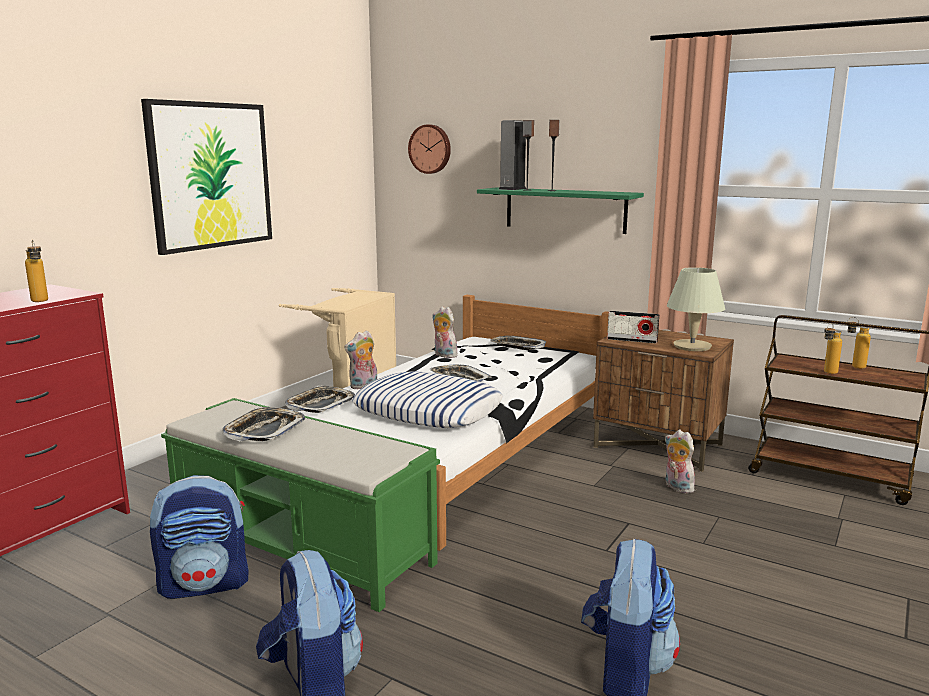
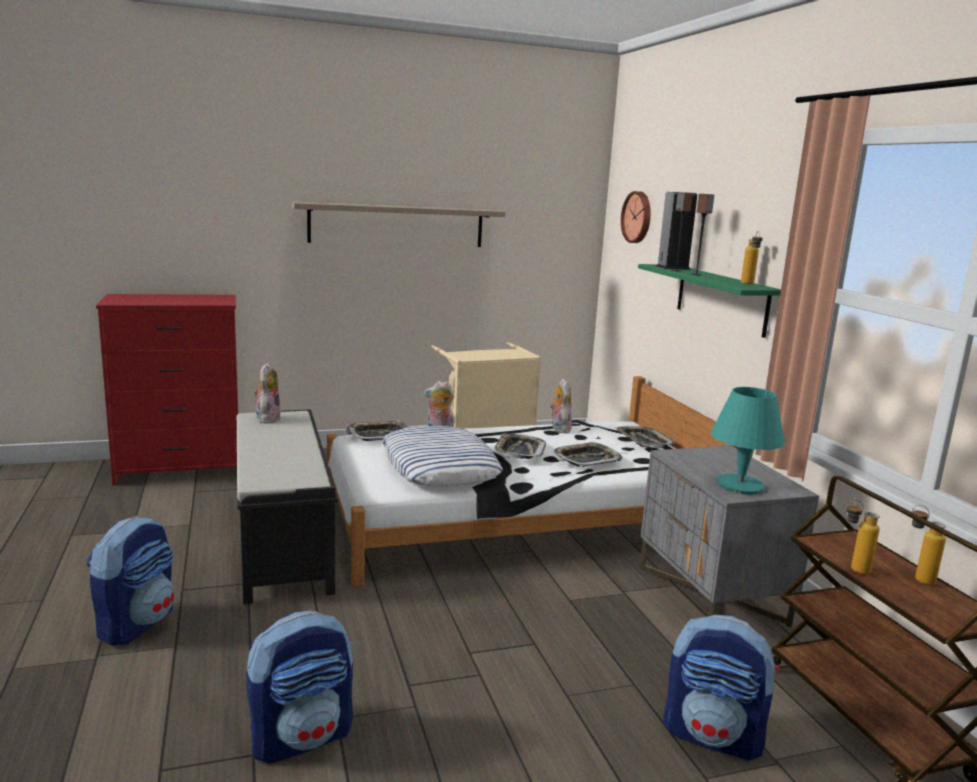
camera: 40 degrees right, 0 degrees up
bottle [25,240,48,302] -> bottle moved to [741,231,762,284]
picture [141,99,272,255] -> shelf [292,201,505,247]
backpack [150,475,248,599] -> backpack moved to [663,615,780,761]
green bench [161,398,440,612] -> black bench [237,409,338,604]
tray [222,407,305,441] -> tray moved to [553,442,622,467]
brown nightstand [593,330,734,472] -> grey nightstand [639,445,819,628]
radio [607,311,659,343] -> none
plush toy [665,430,695,493] -> plush toy moved to [253,363,281,424]
beige table lamp [667,267,725,351] -> turquoise table lamp [711,387,785,495]

